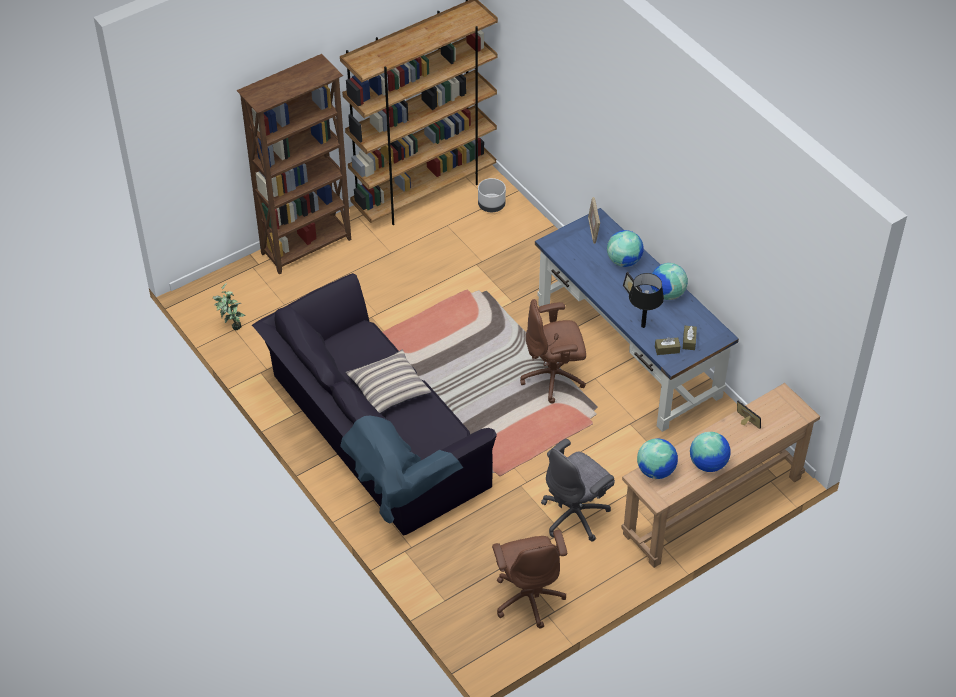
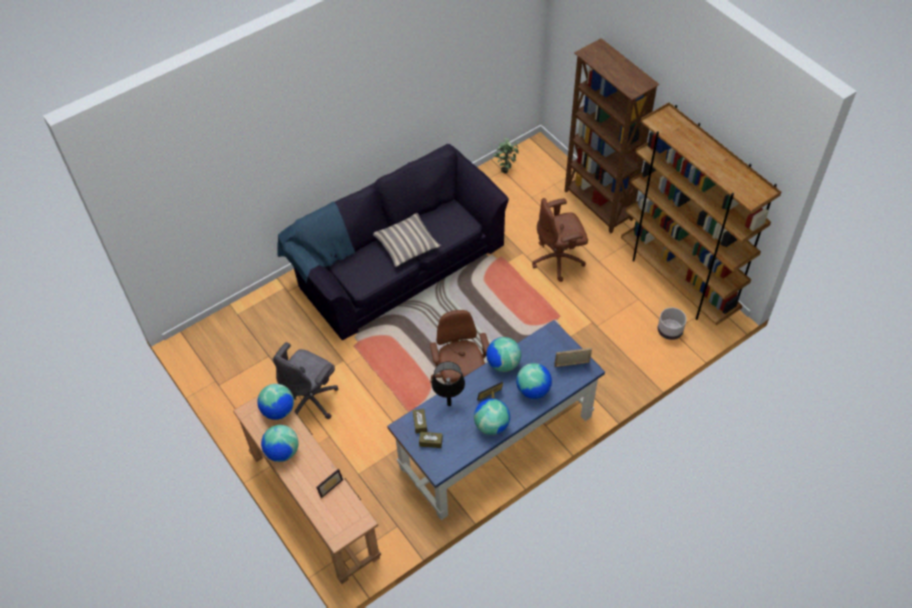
camera: 90 degrees right, 5 degrees up
brown office chair [492,530,567,629] -> brown office chair moved to [532,198,588,282]
grey office chair [541,439,615,542] -> grey office chair turned 105 degrees counterclockwise [273,342,339,419]
none -> globe [486,337,521,372]

